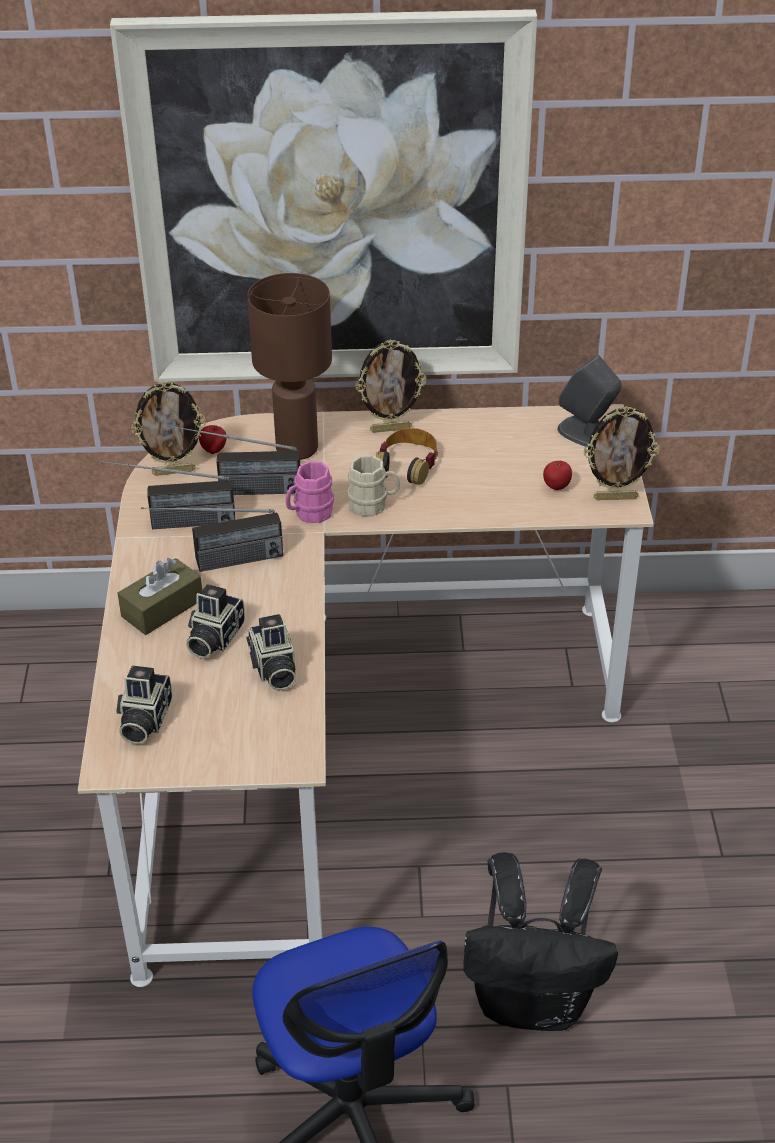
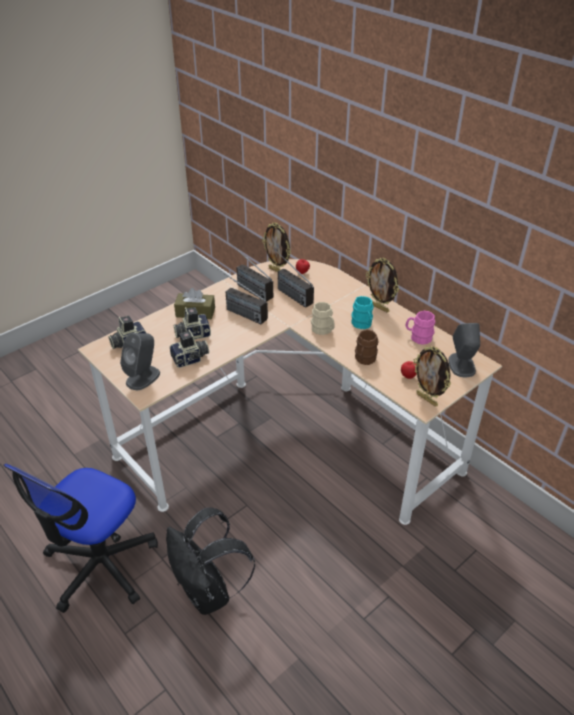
camera: 50 degrees right, 0 degrees up
picture [110,9,537,382] -> none
camera [246,614,296,690] -> camera turned 150 degrees counterclockwise [170,329,209,368]
brown table lamp [247,273,332,460] -> none
pink mug [286,461,334,523] -> pink mug moved to [406,311,435,345]
headphones [376,428,438,485] -> turquoise mug [351,296,374,329]
none -> grey speaker [120,333,160,390]
none -> brown mug [355,329,379,365]

